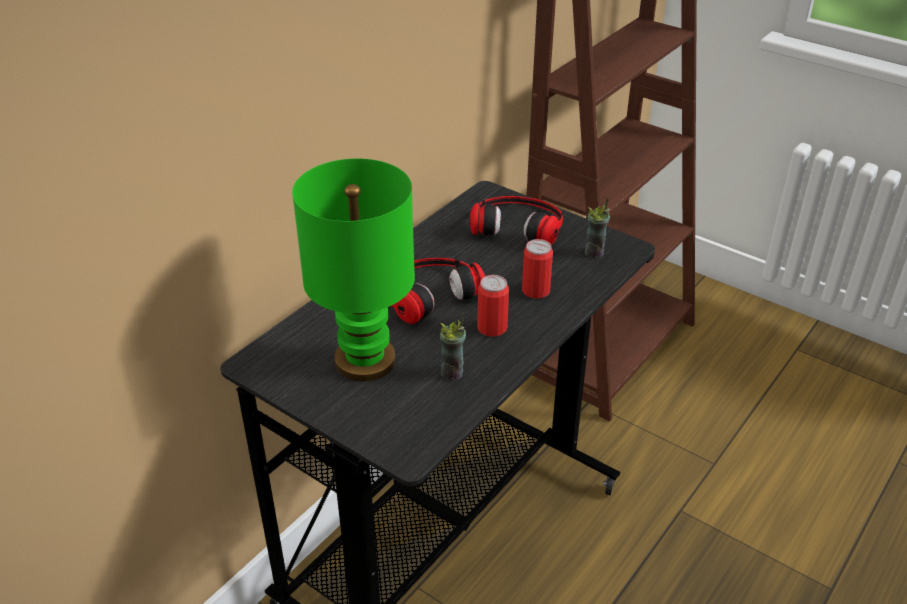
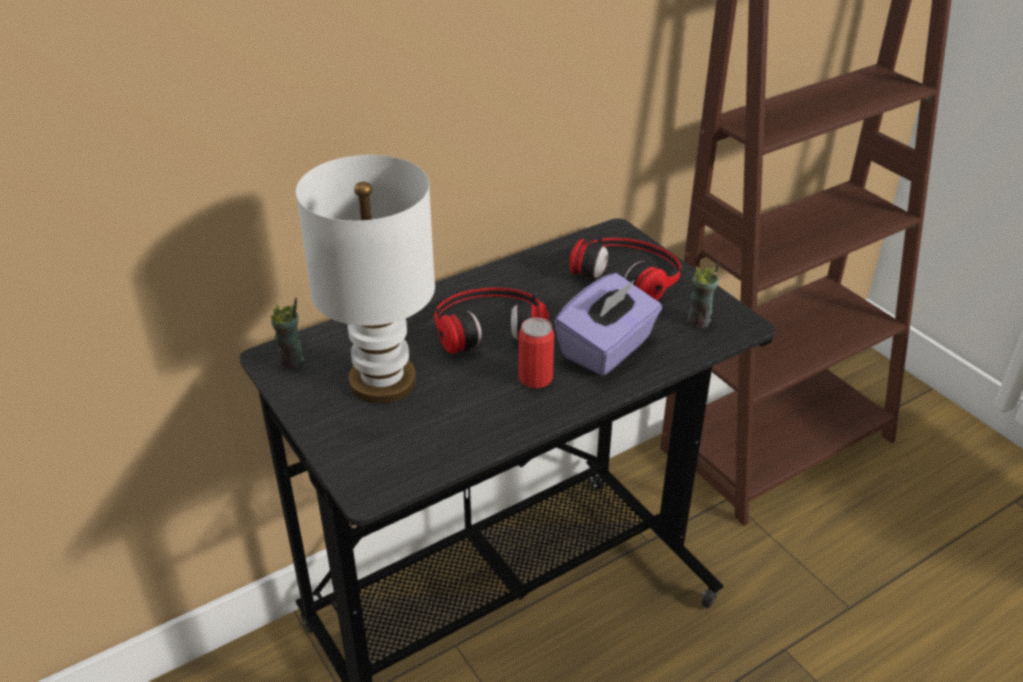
camera: 20 degrees right, 0 degrees up
green table lamp [292,159,415,381] -> white table lamp [296,155,435,404]
cup [440,313,466,380] -> cup moved to [270,297,304,369]
can [522,239,553,299] -> purple tissue box [555,273,662,376]

